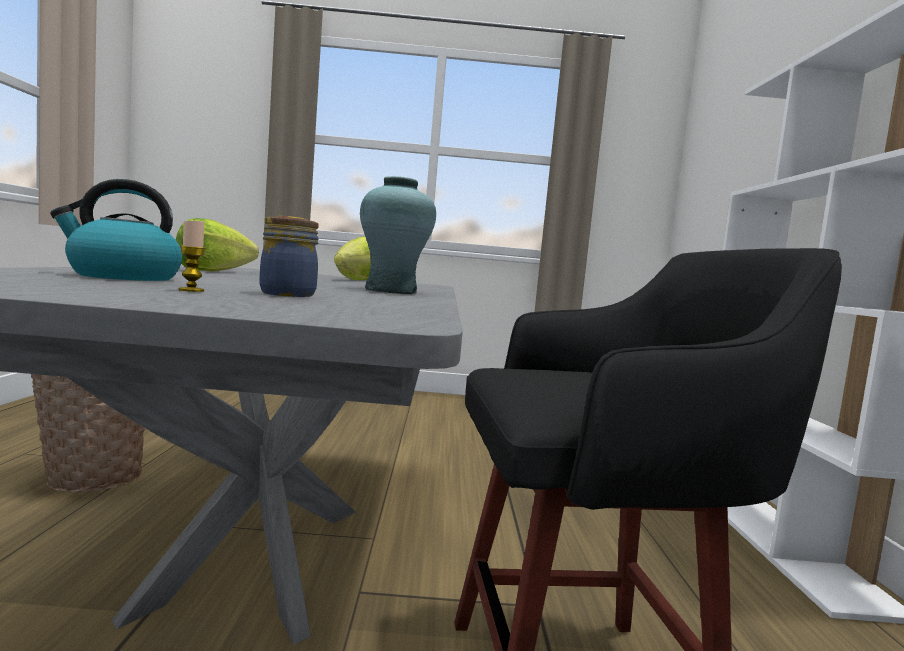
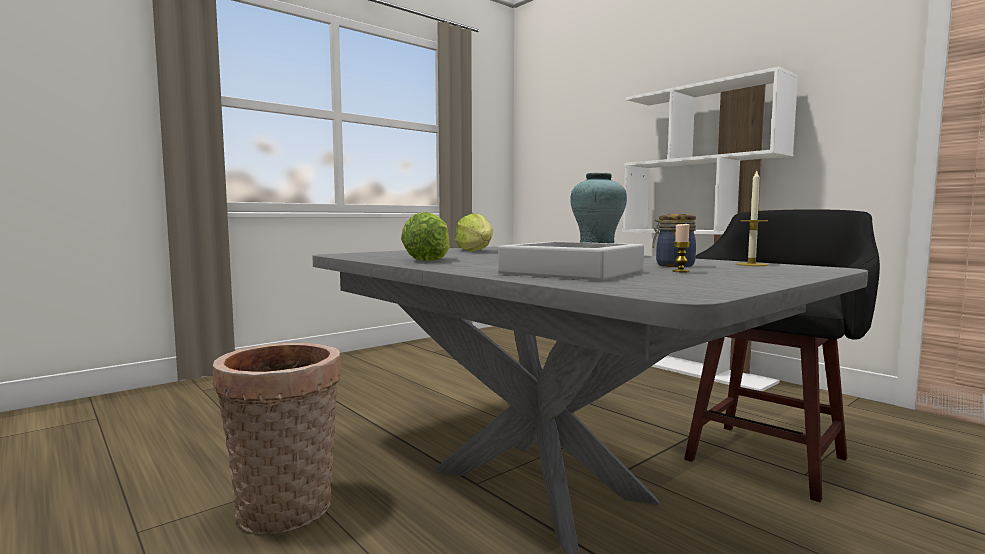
camera: 40 degrees left, 0 degrees up
kettle [50,179,183,281] -> grey tray [498,242,644,281]
none -> candle [736,171,768,266]

